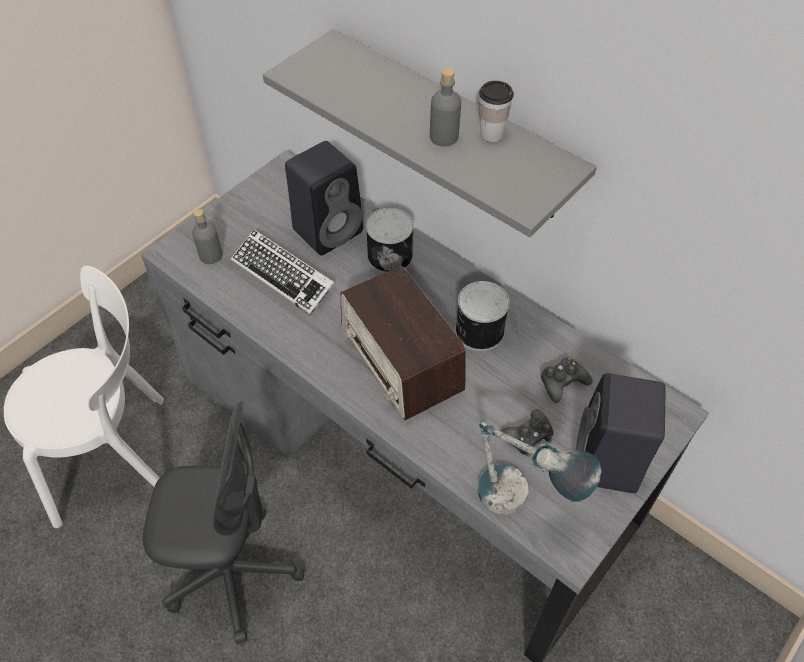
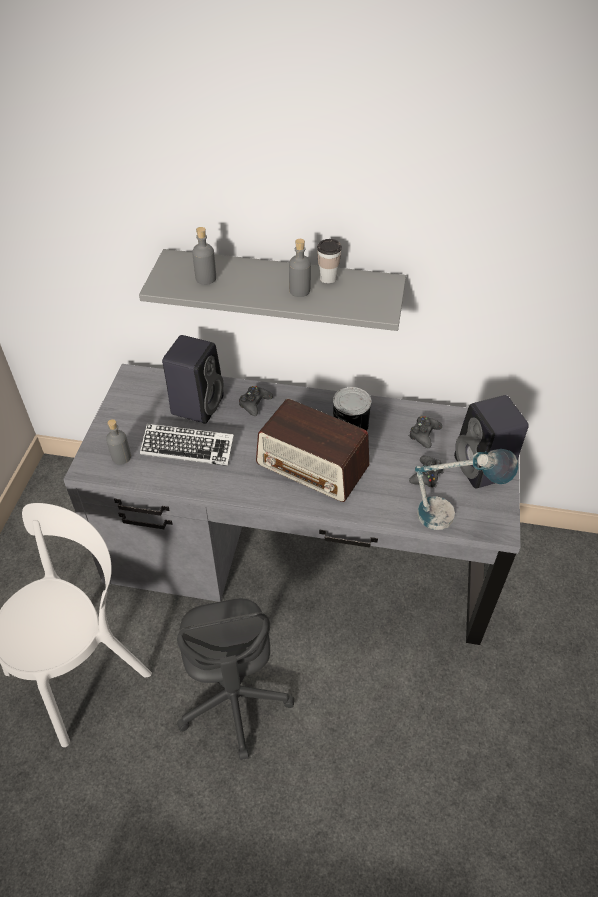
camera: 30 degrees left, 5 degrees down
grey office chair [143,402,305,644] -> grey office chair turned 105 degrees clockwise [177,598,294,760]
can [366,208,413,273] -> black game controller [239,386,273,416]
none -> grey bottle [192,227,216,285]

